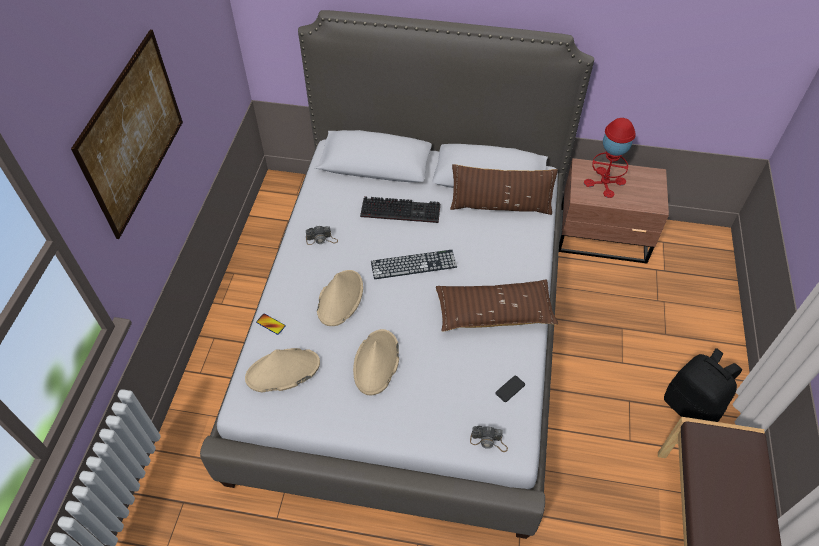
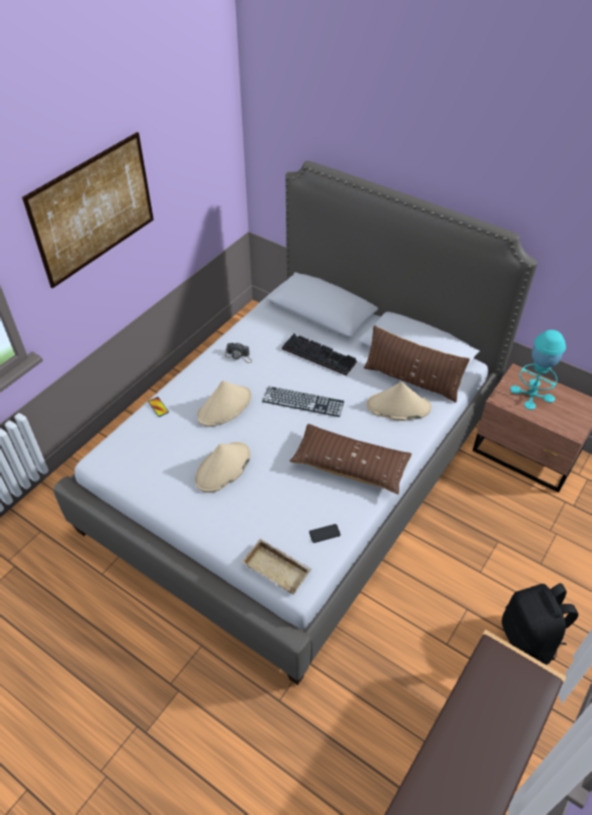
camera: 25 degrees right, 5 degrees down
beige hat [245,348,320,393] -> beige hat moved to [367,382,432,421]
camera [470,426,508,452] -> beige tray [242,539,312,595]
red table lamp [584,118,636,198] -> turquoise table lamp [510,330,566,410]

